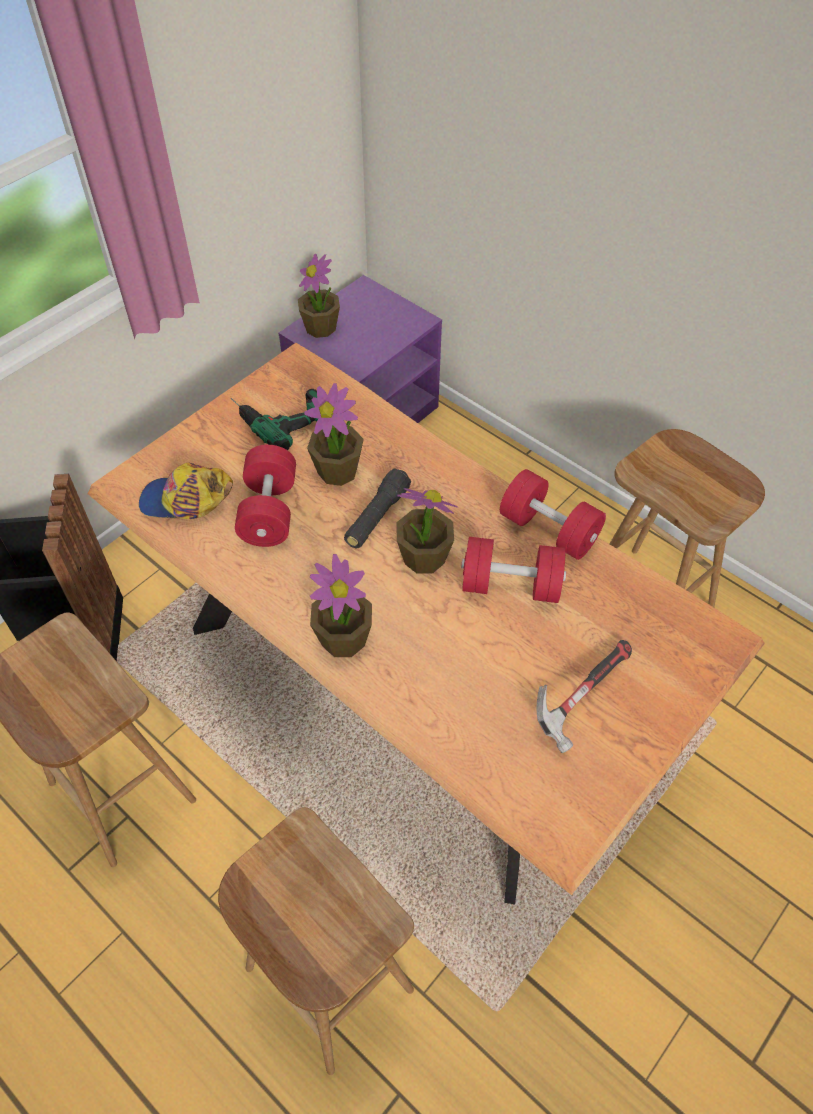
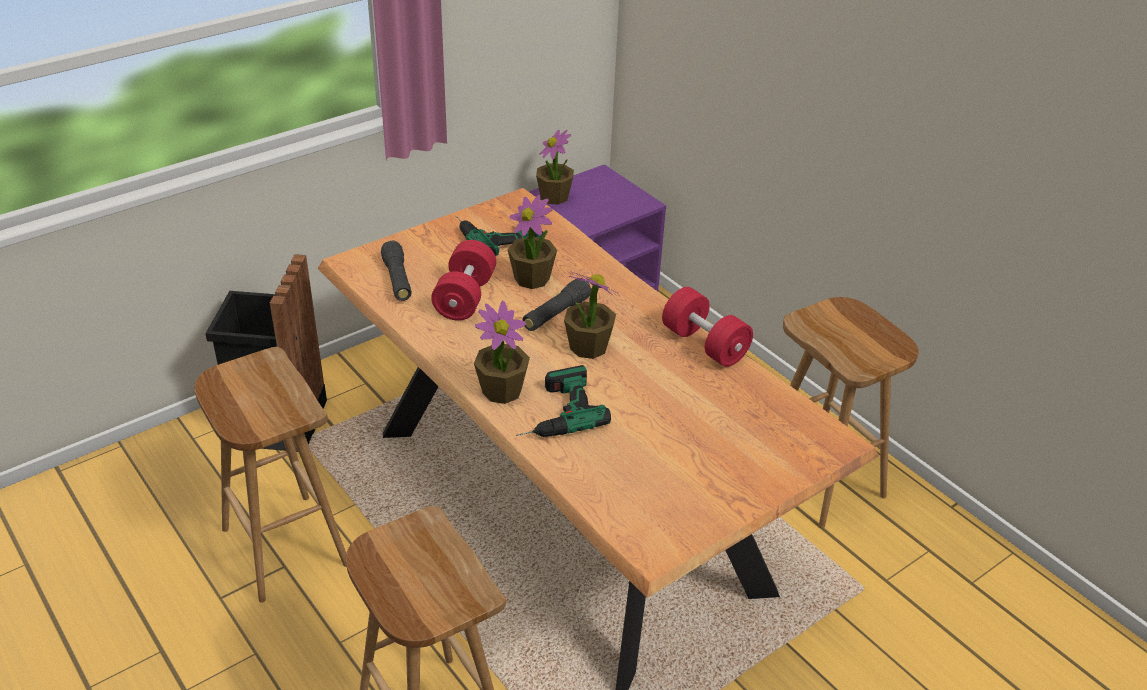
camera: 10 degrees right, 15 degrees down
cap [139,463,233,519] -> black flashlight [381,240,412,301]
red dumbbell [461,537,566,603] -> none
hammer [537,640,632,753] -> none
none -> power drill [516,365,611,437]

